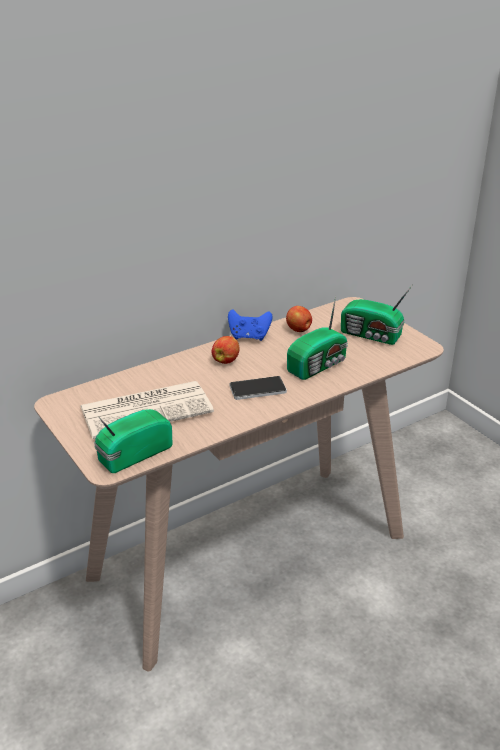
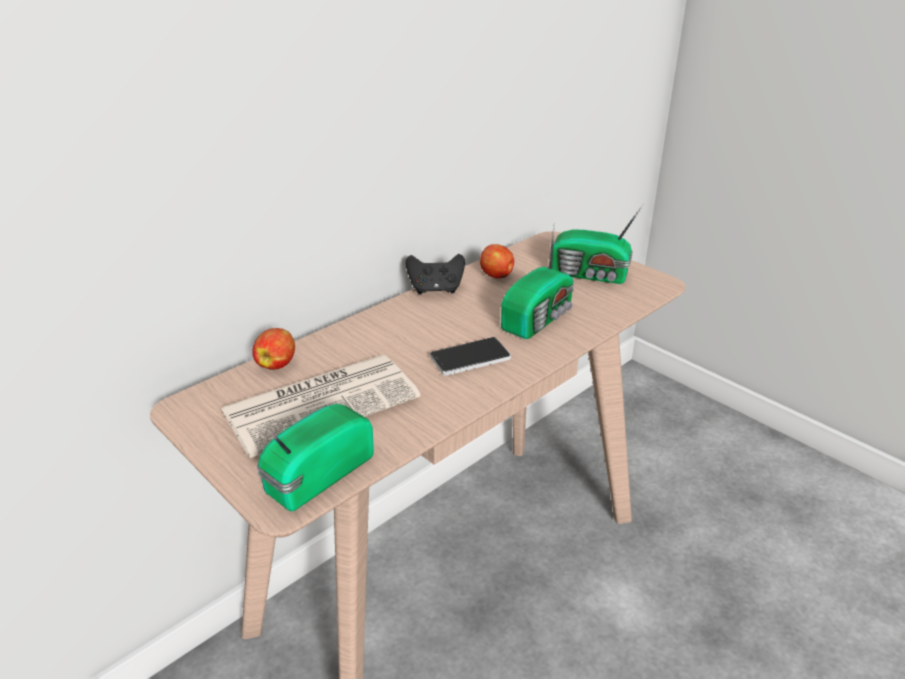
camera: 10 degrees left, 0 degrees up
apple [212,336,240,364] -> apple moved to [252,328,295,370]
blue game controller [228,309,272,341] -> black game controller [406,254,465,294]

